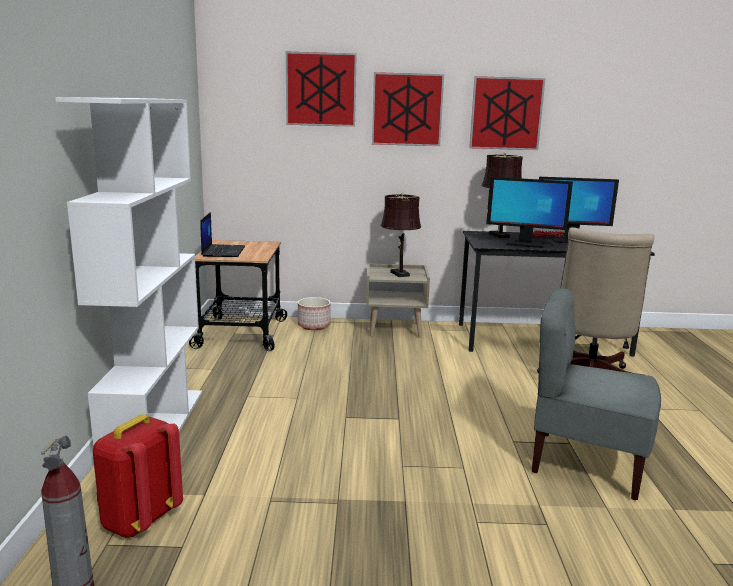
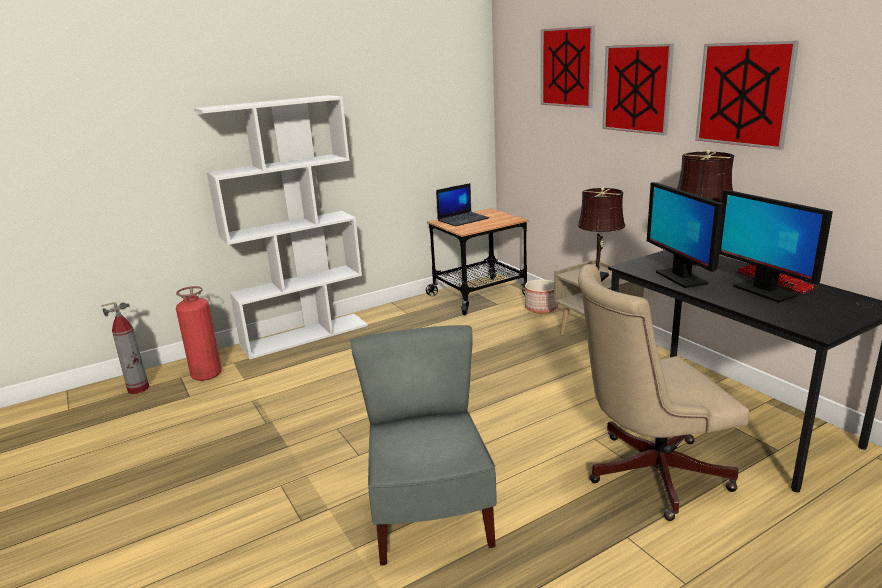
camera: 60 degrees right, 5 degrees up
red backpack [93,414,183,538] -> fire extinguisher [176,286,222,381]

